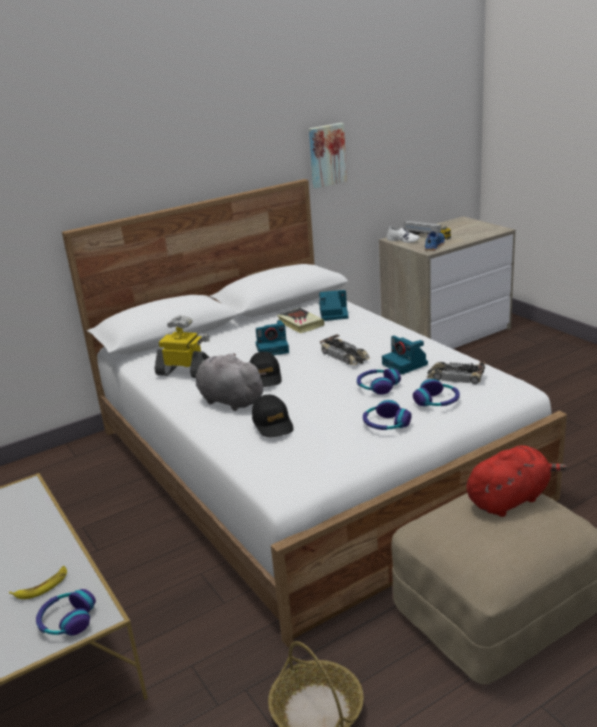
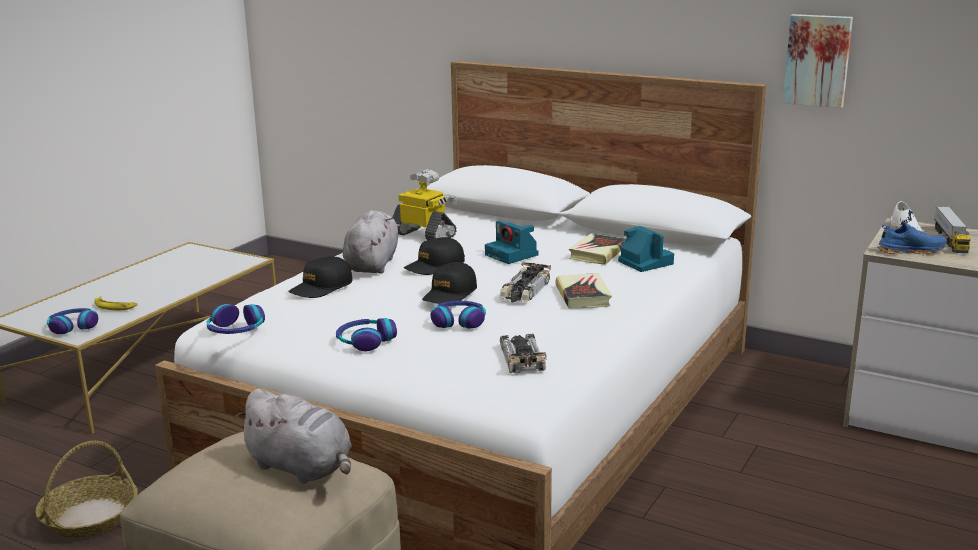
camera: 60 degrees right, 5 degrees down
toy robot [155,315,210,378] -> toy robot turned 45 degrees counterclockwise [393,169,457,240]
camera [382,336,428,375] -> none
headphones [413,379,460,406] -> headphones moved to [207,304,265,334]
red plush toy [466,445,567,517] -> grey plush toy [235,389,352,484]
none -> black cap [422,262,477,304]
none -> book [556,273,612,309]

